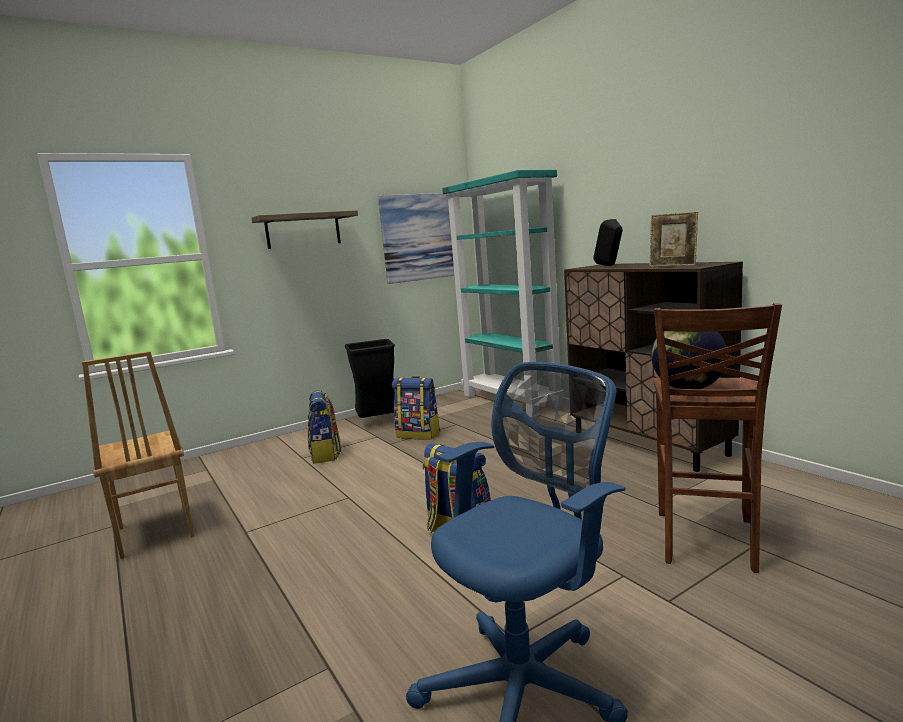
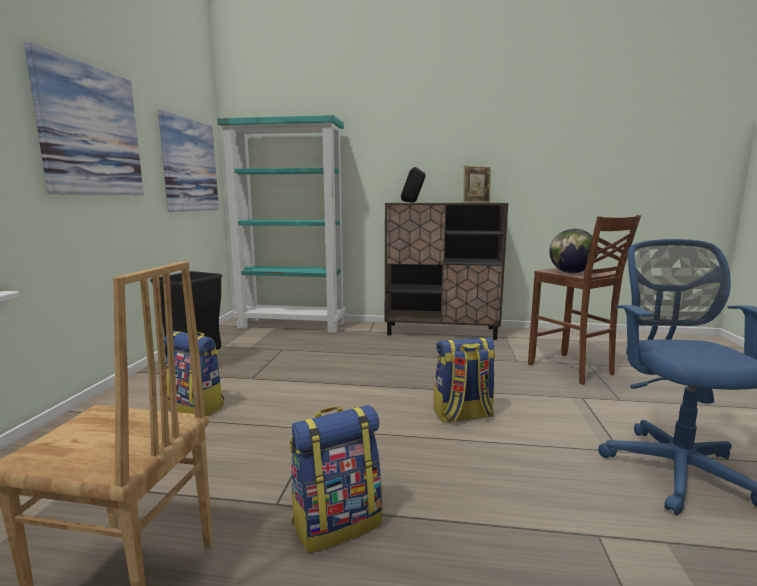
camera: 50 degrees left, 0 degrees up
shelf [251,210,358,249] -> picture [24,42,144,195]
backpack [392,376,440,440] -> backpack moved to [290,405,382,553]

